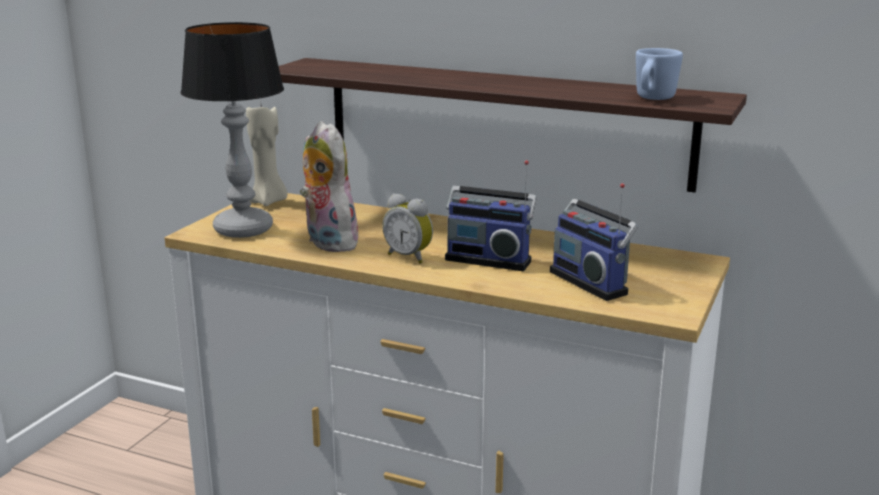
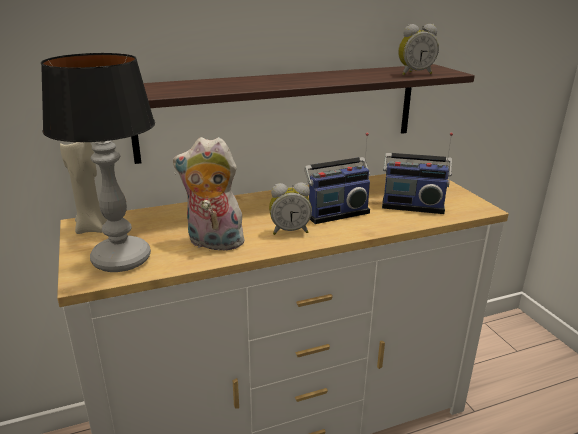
camera: 45 degrees left, 5 degrees up
blue mug [636,48,683,100] -> alarm clock [398,24,439,75]

